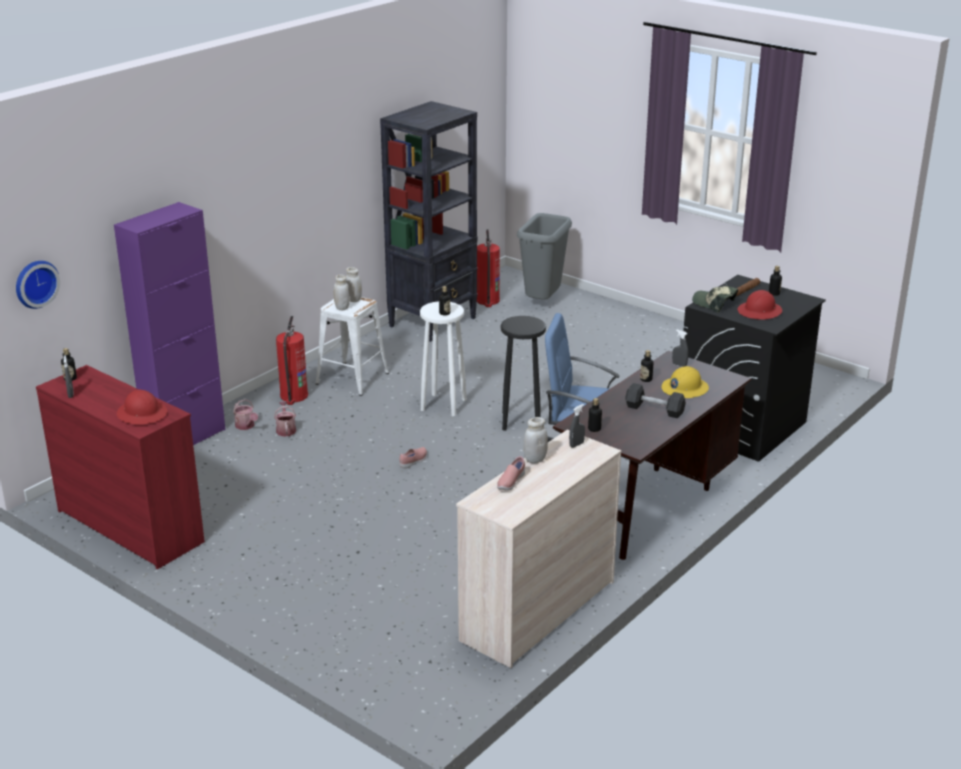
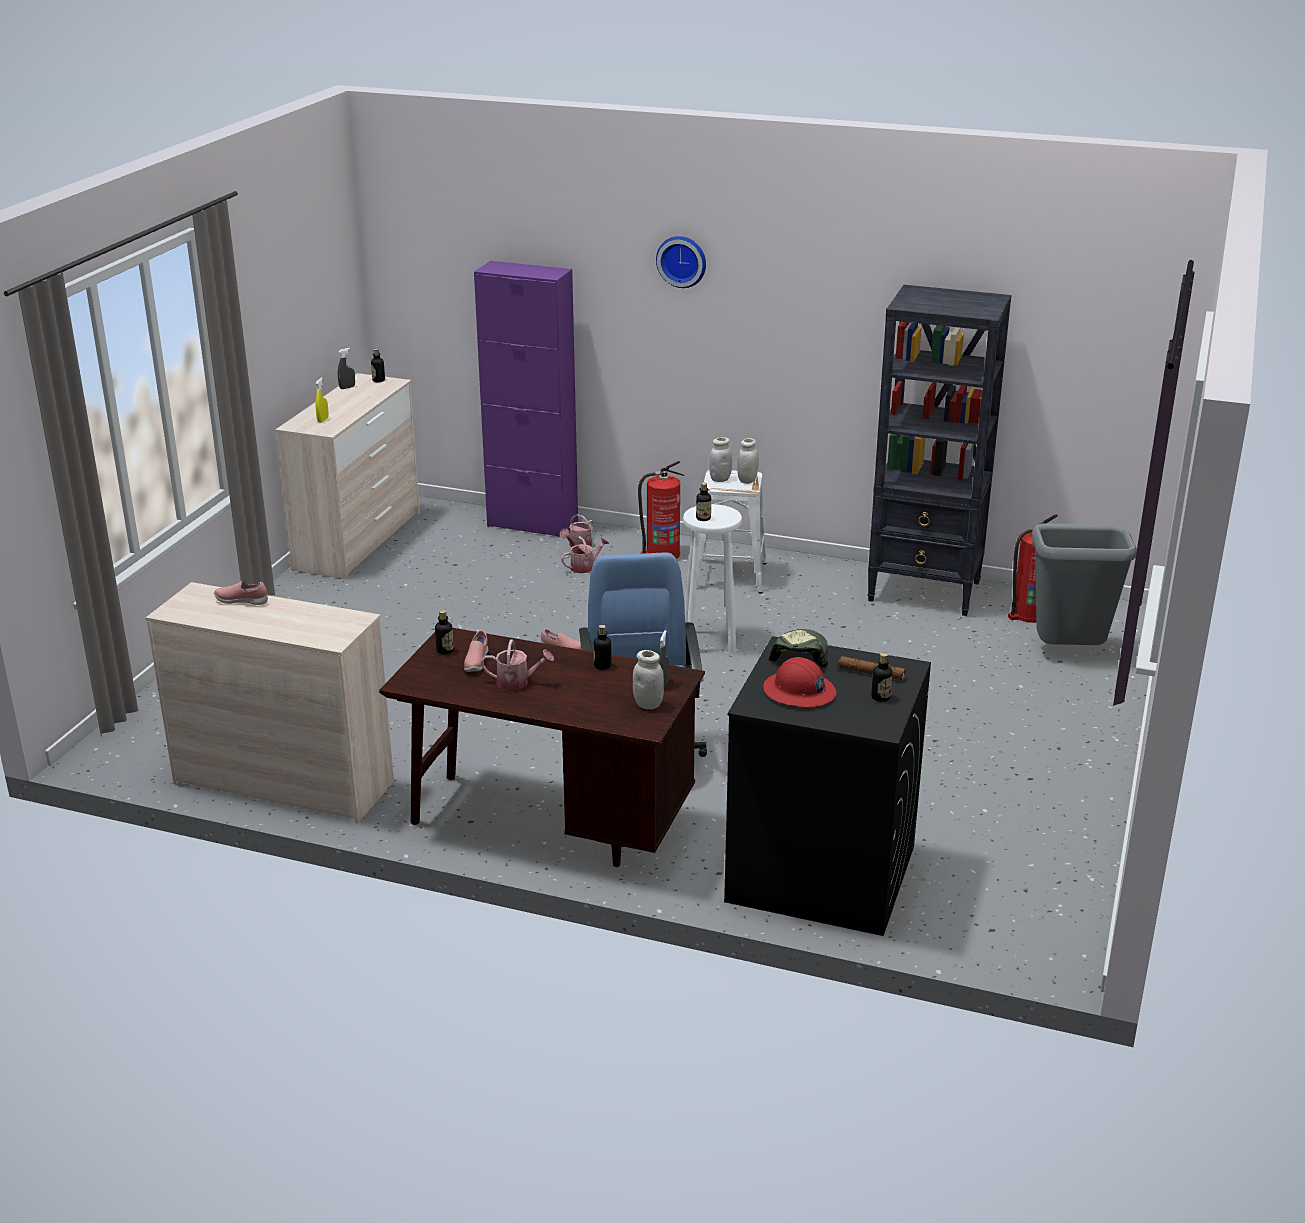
camera: 70 degrees right, 0 degrees up
wall clock [16,261,60,309] -> wall clock moved to [656,236,706,288]
red dresser [36,365,205,569] -> beige dresser [275,373,420,579]
red hard hat [117,389,167,425] -> yellow spray bottle [315,378,329,422]
black stool [501,316,546,431] -> none
white jar [524,417,548,463] -> white jar moved to [633,650,664,709]
grey spray bottle [569,404,585,448] -> none
black dumbbell [625,383,686,419] -> watering can [481,639,554,690]
yellow hard hat [662,366,709,398] -> none
none -> pink shoe [464,630,488,672]

